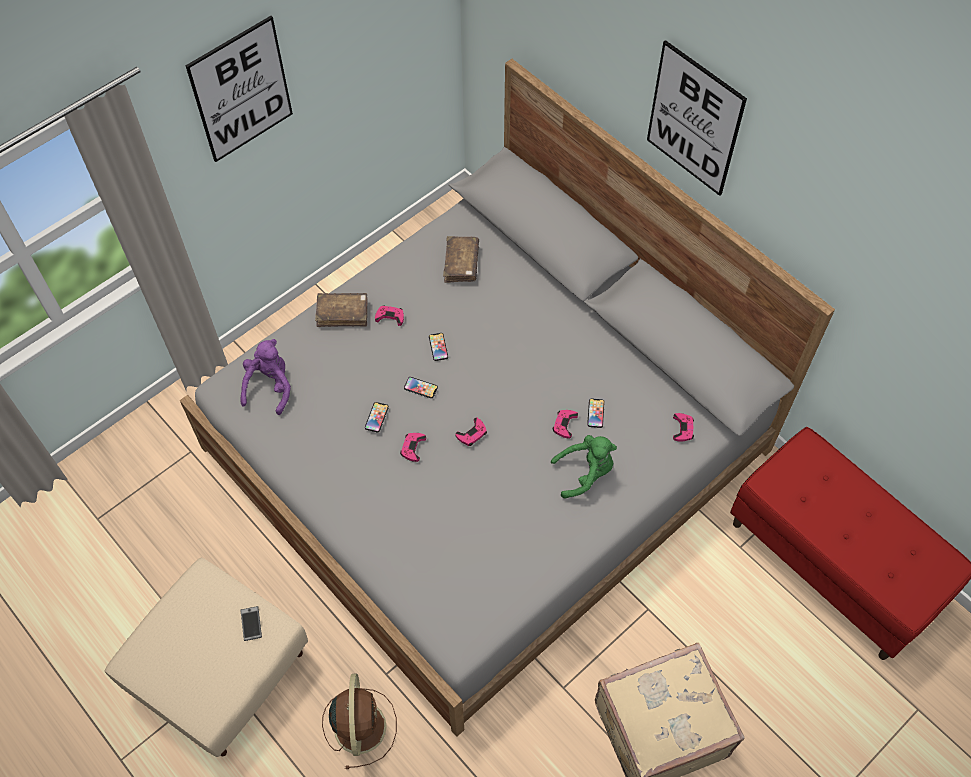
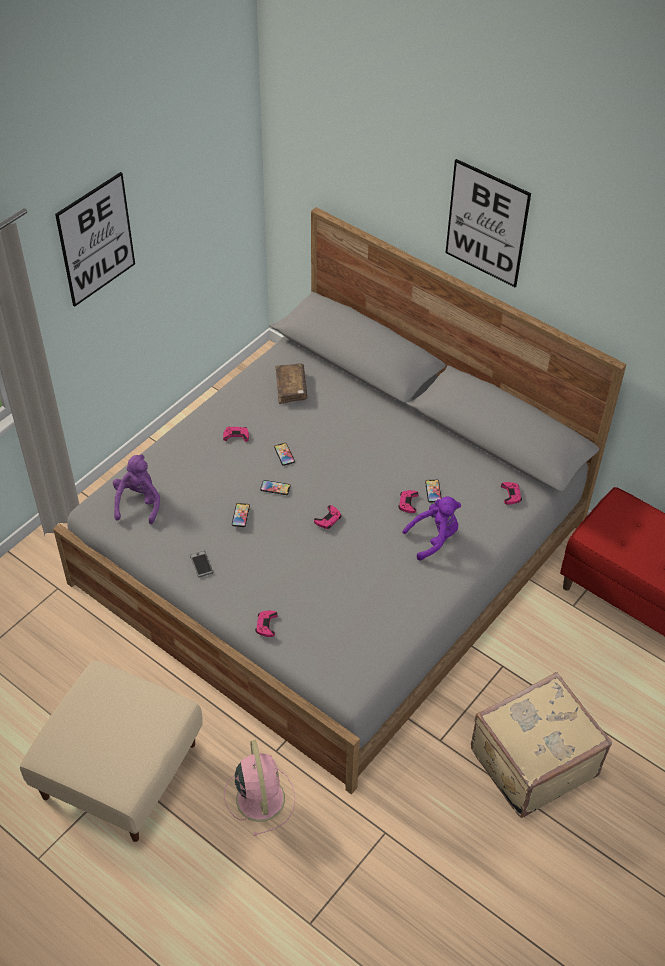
camera: 10 degrees left, 10 degrees down
phone [240,606,262,641] -> phone moved to [190,551,213,577]
brown book [315,293,368,327] -> none
brown fan [322,673,397,769] -> pink fan [224,740,295,836]
pink game controller [400,433,426,462] -> pink game controller moved to [255,611,278,637]
green plush toy [551,435,617,498] -> purple plush toy [402,497,461,560]

